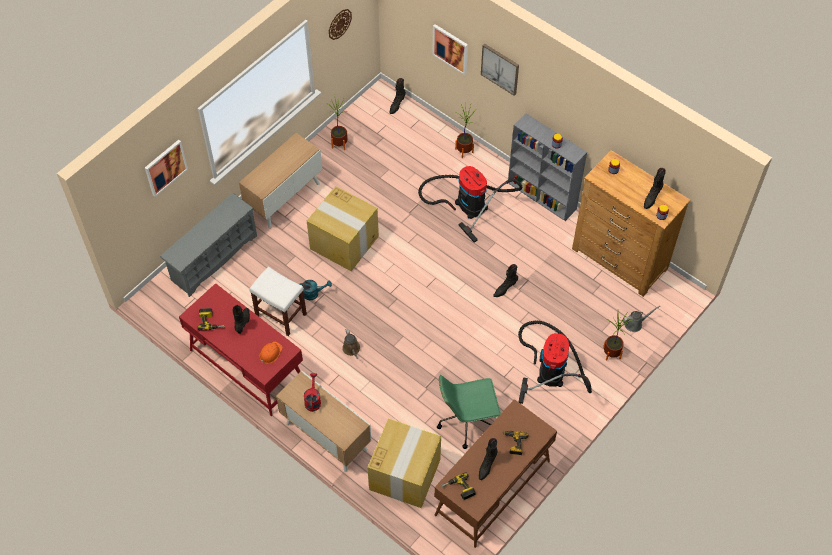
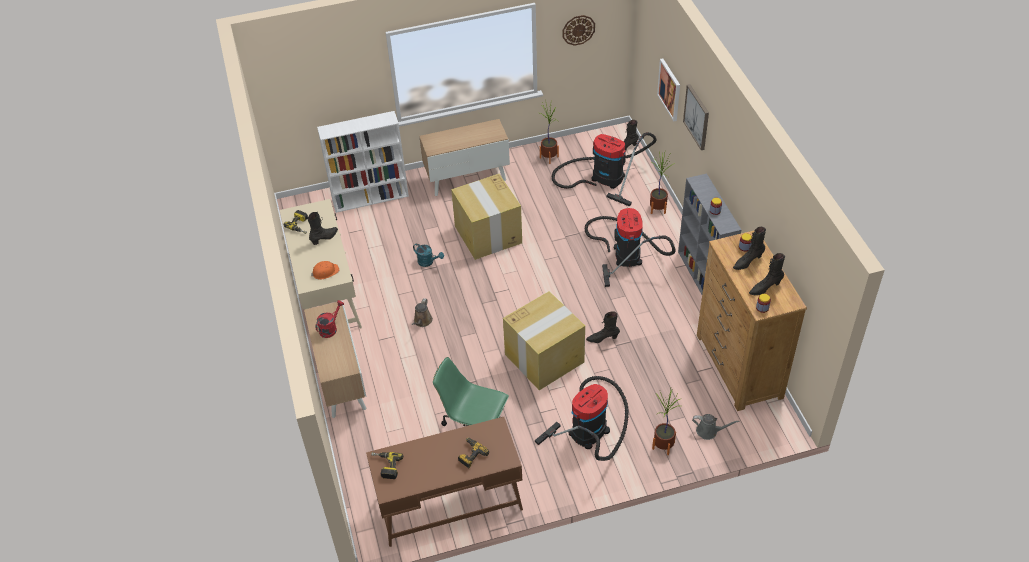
camera: 35 degrees right, 10 degrees down
picture [145,140,188,197] -> none
grey shoe rack [160,193,257,297] -> white bookcase [317,111,409,213]
red desk [179,283,303,416] -> beige desk [280,199,362,340]
white stool [249,266,307,336] -> none
cardboard box [367,419,441,508] -> cardboard box moved to [503,291,585,390]
black boot [479,438,498,480] -> black boot moved to [733,227,766,270]
none -> vacuum cleaner [552,132,657,207]

